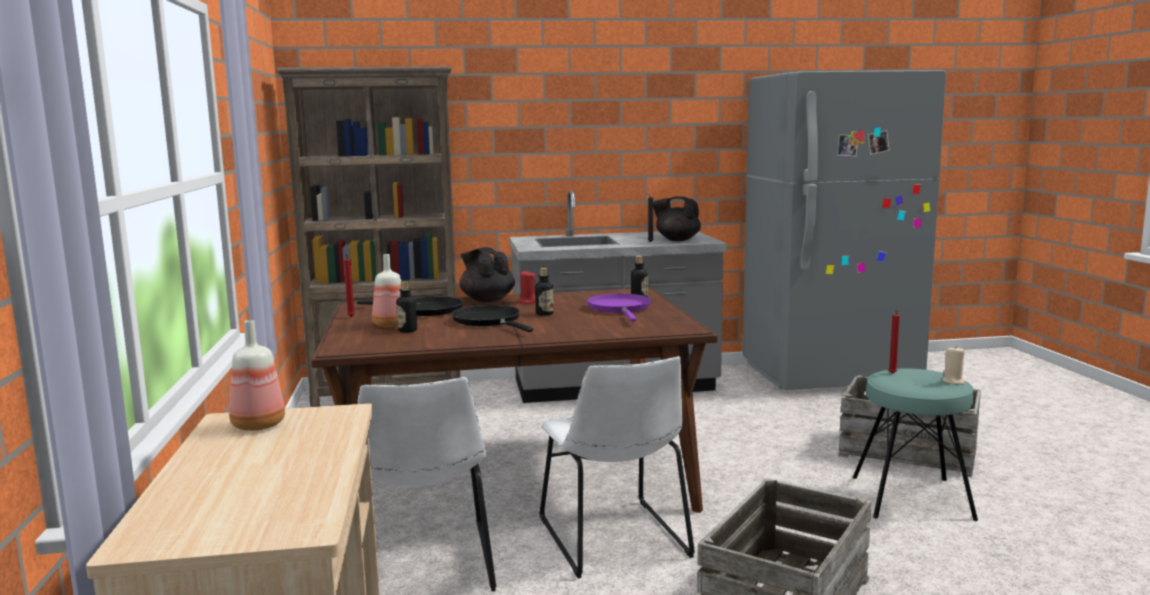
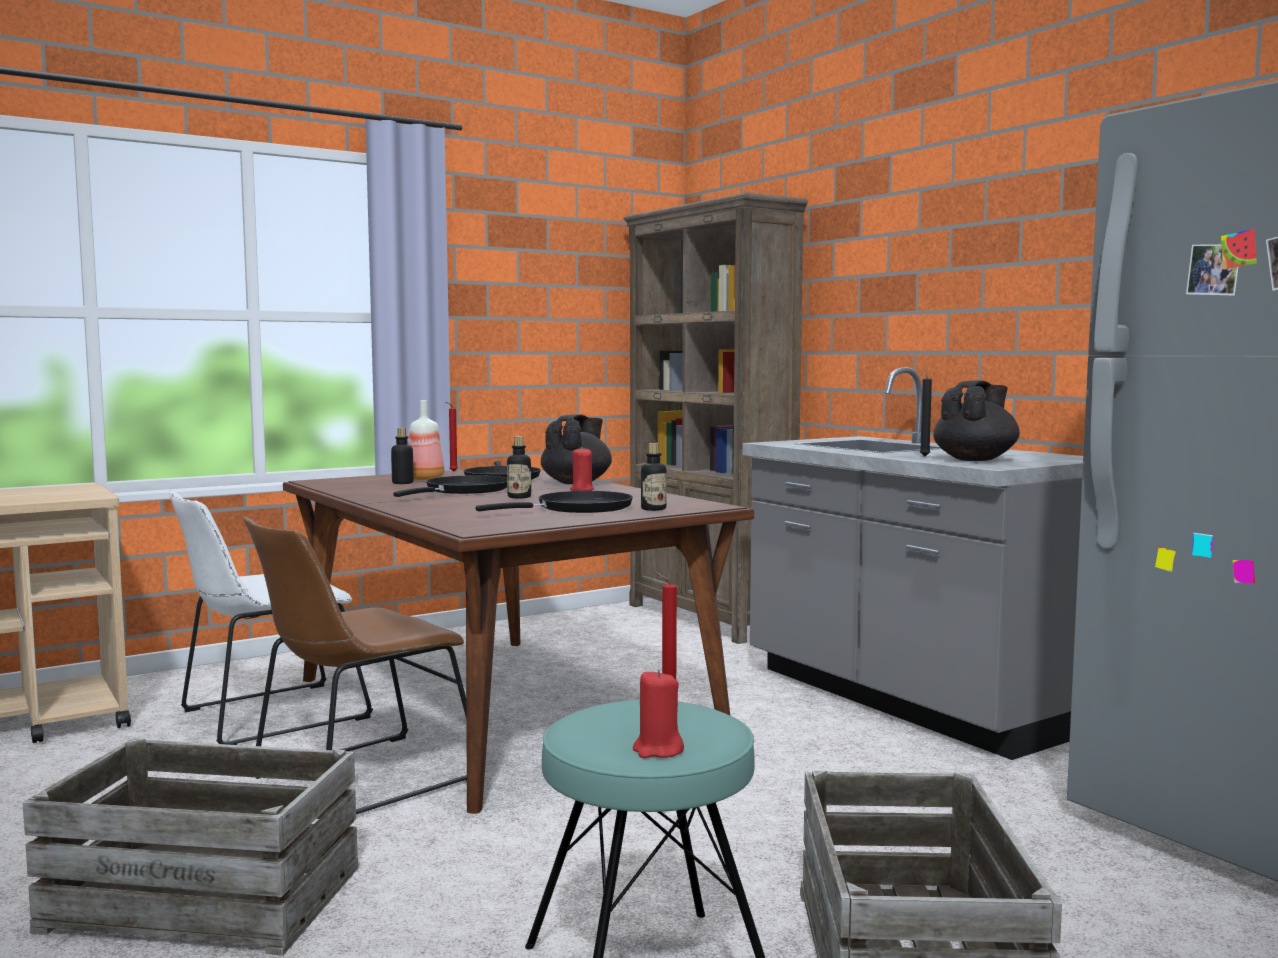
camera: 65 degrees right, 5 degrees down
bottle [229,320,285,431] -> none
white chair [539,356,695,578] -> brown chair [244,517,467,814]
purple frying pan [587,293,651,322] -> black frying pan [476,491,633,513]
black teapot [653,196,701,241] -> black teapot turned 45 degrees clockwise [933,381,1020,461]
beige candle [942,347,965,385] -> red candle [633,670,684,758]

